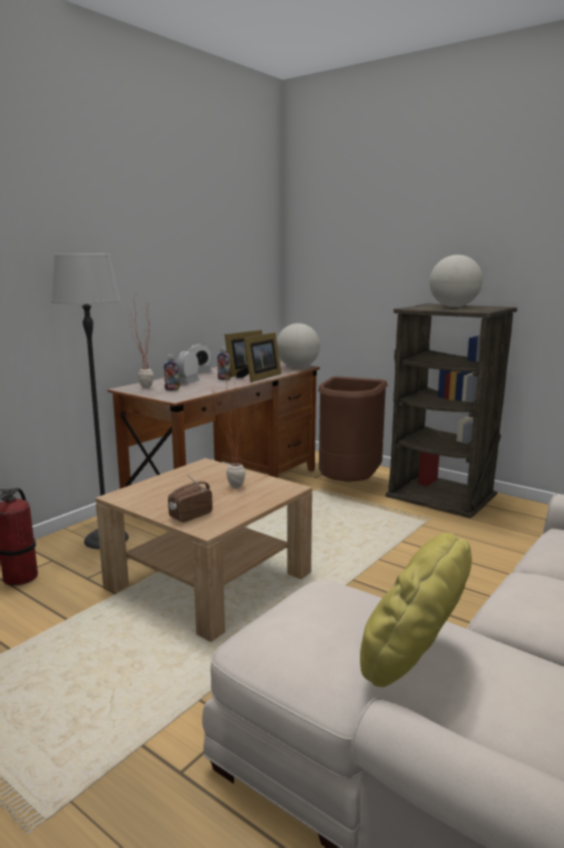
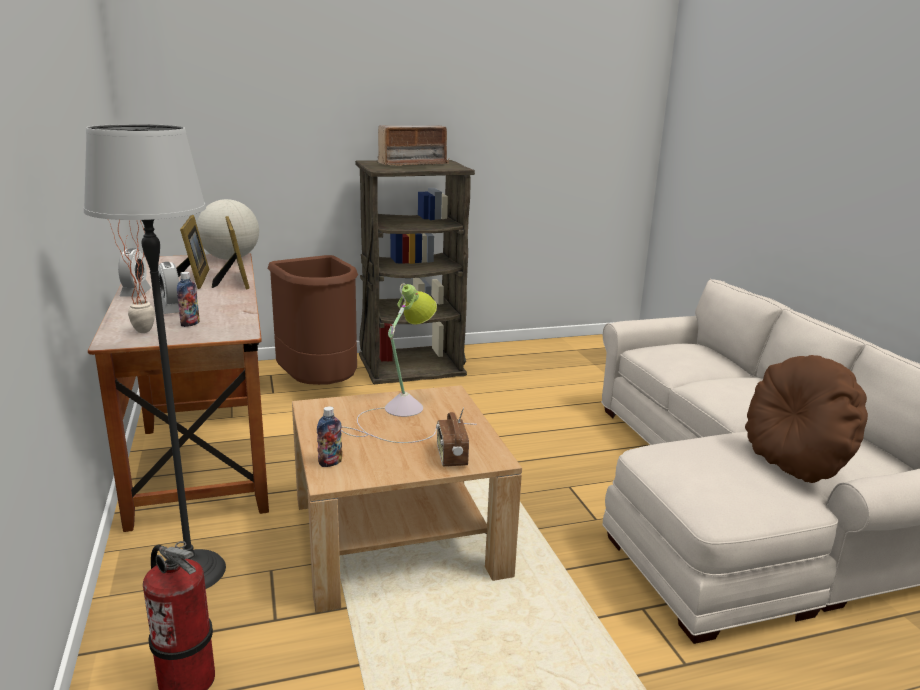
camera: 55 degrees left, 5 degrees up
potted plant [212,375,246,488] -> table lamp [341,283,477,443]
bottle [217,347,231,380] -> bottle moved to [317,406,342,467]
yellow pillow [360,533,472,687] -> brown pillow [745,355,868,483]
globe [429,255,483,307] -> radio [377,125,450,166]

